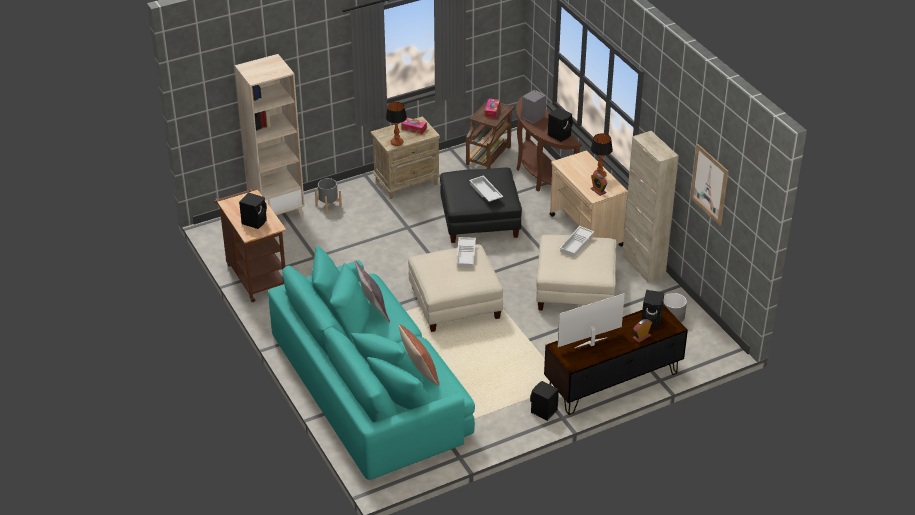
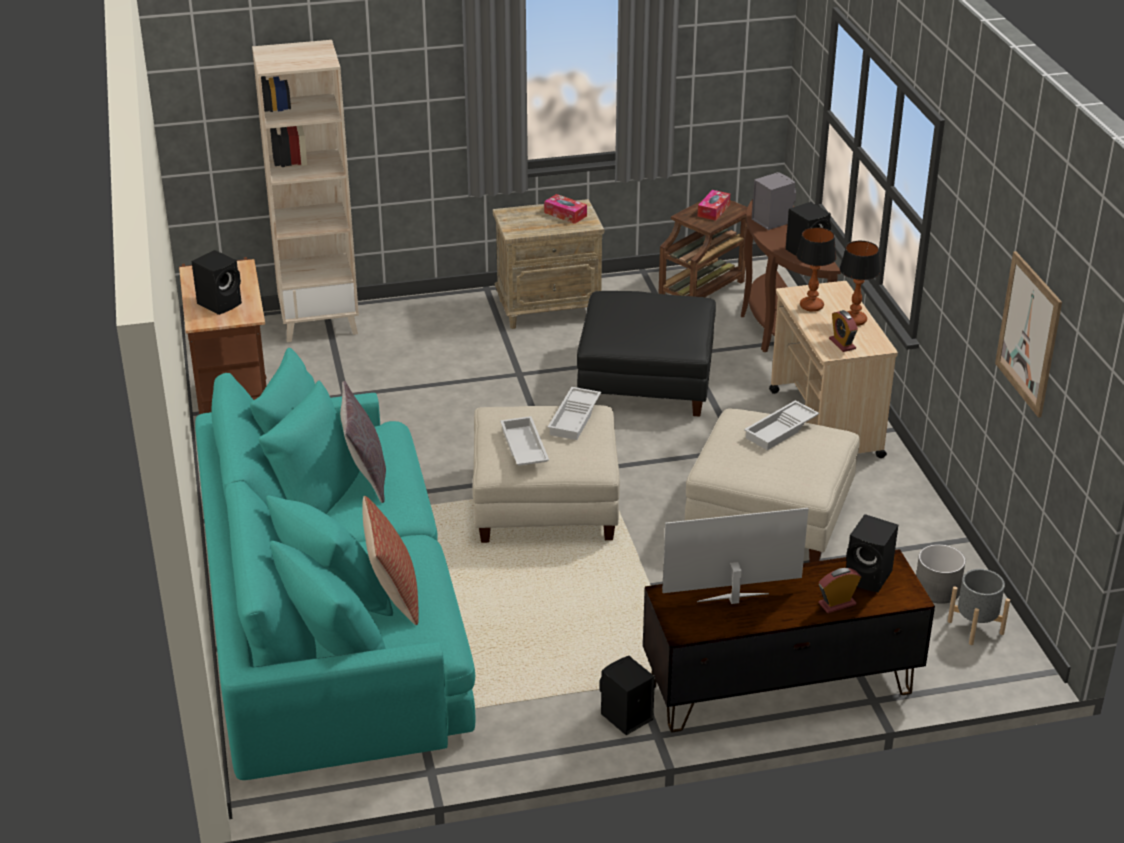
camera: 15 degrees right, 5 degrees down
grey planter [315,178,342,214] -> grey planter moved to [948,569,1010,645]
table lamp [386,102,407,146] -> table lamp moved to [796,227,836,312]
white tray [469,175,503,202] -> white tray moved to [500,416,549,466]
beige cabinet [622,131,679,283] -> none

